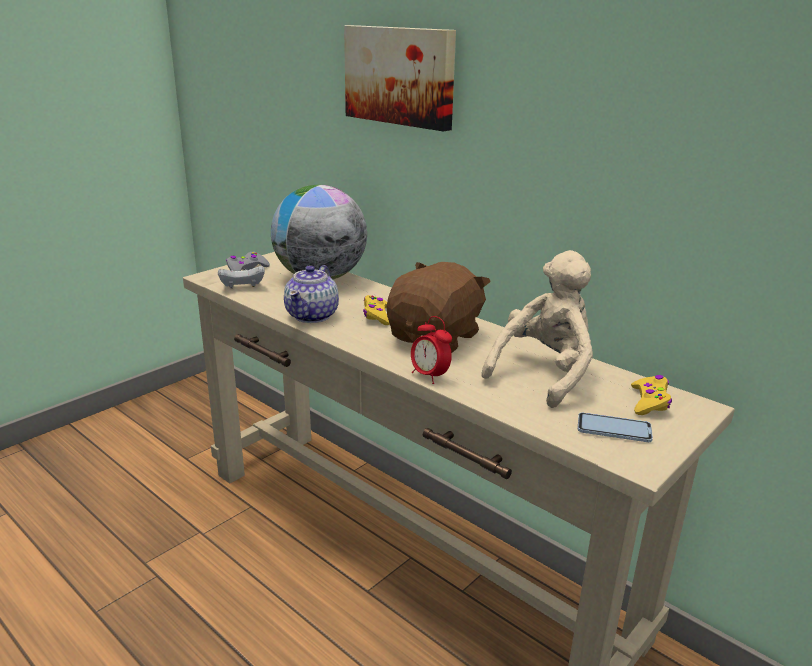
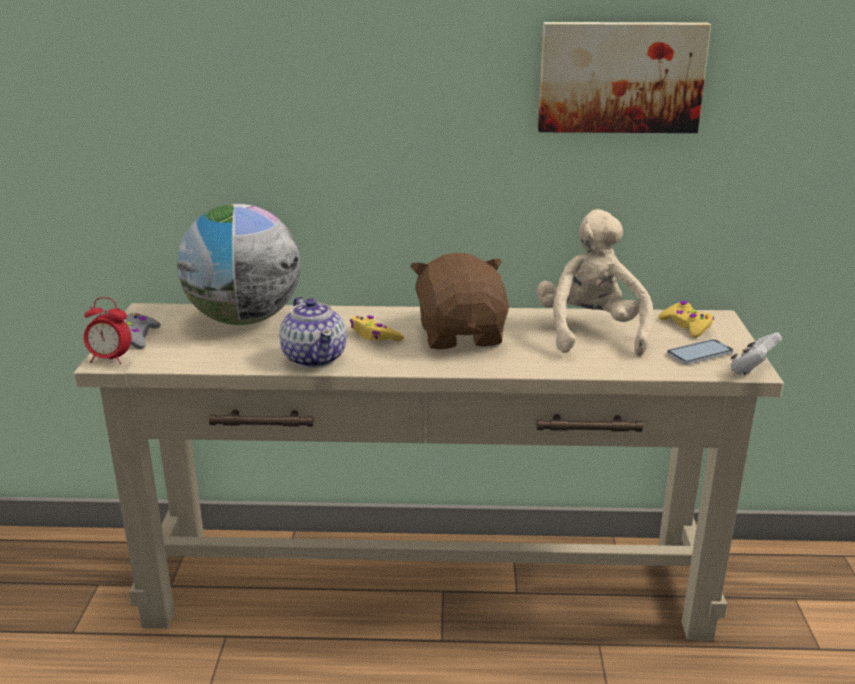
camera: 40 degrees left, 0 degrees up
white game controller [218,266,265,288] -> white game controller moved to [731,332,782,375]
picture [344,25,456,132] -> picture moved to [538,22,711,133]
alarm clock [411,316,452,384] -> alarm clock moved to [84,297,131,364]

